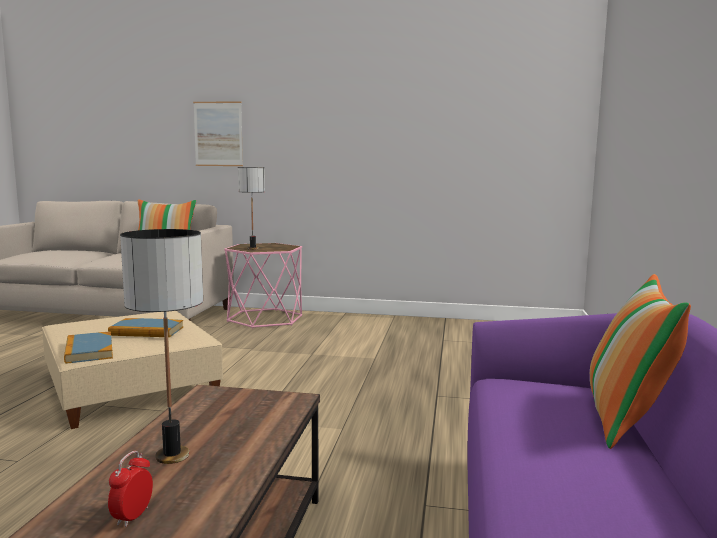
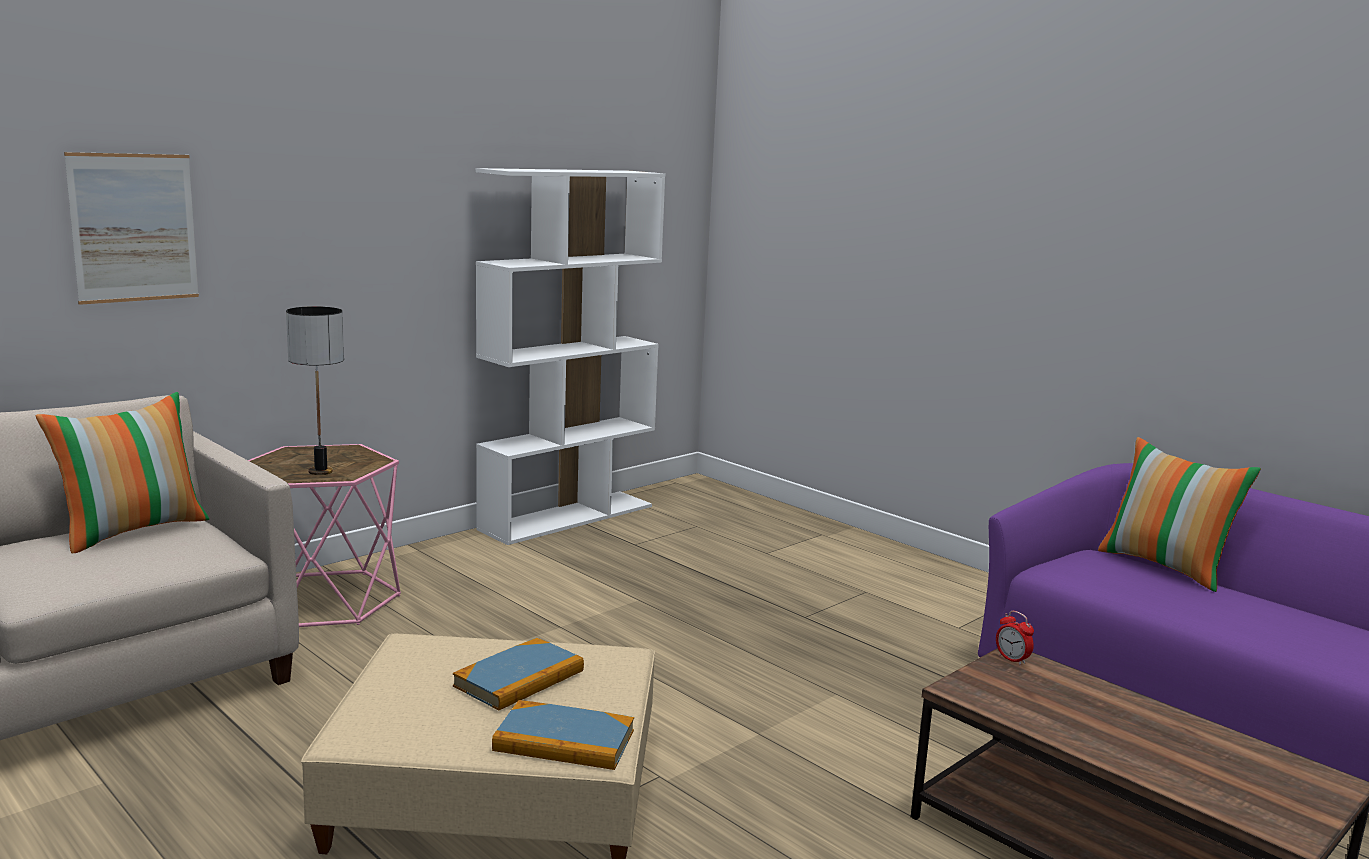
camera: 55 degrees left, 5 degrees up
alarm clock [108,451,153,527] -> alarm clock moved to [996,611,1034,666]
table lamp [120,229,203,464] -> none
none -> white bookcase [476,168,665,545]

